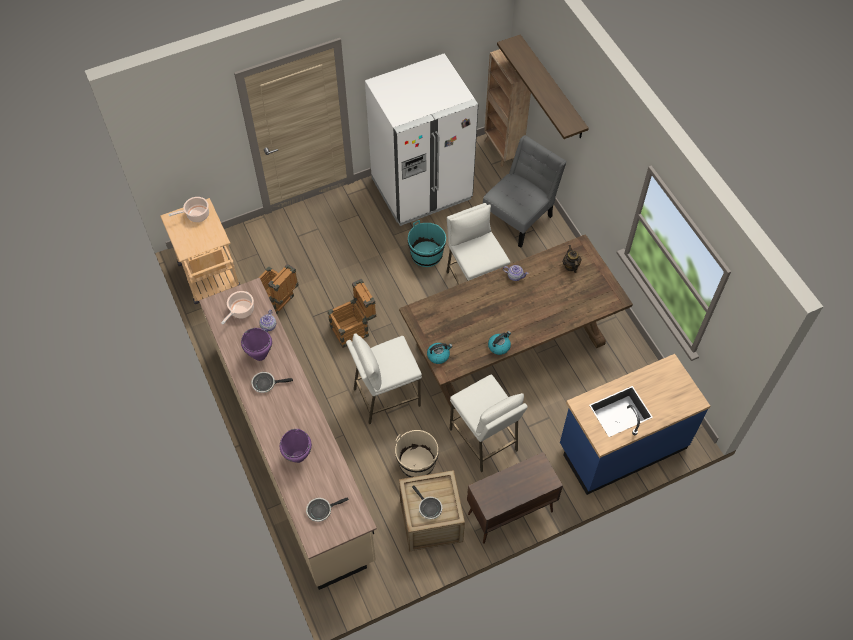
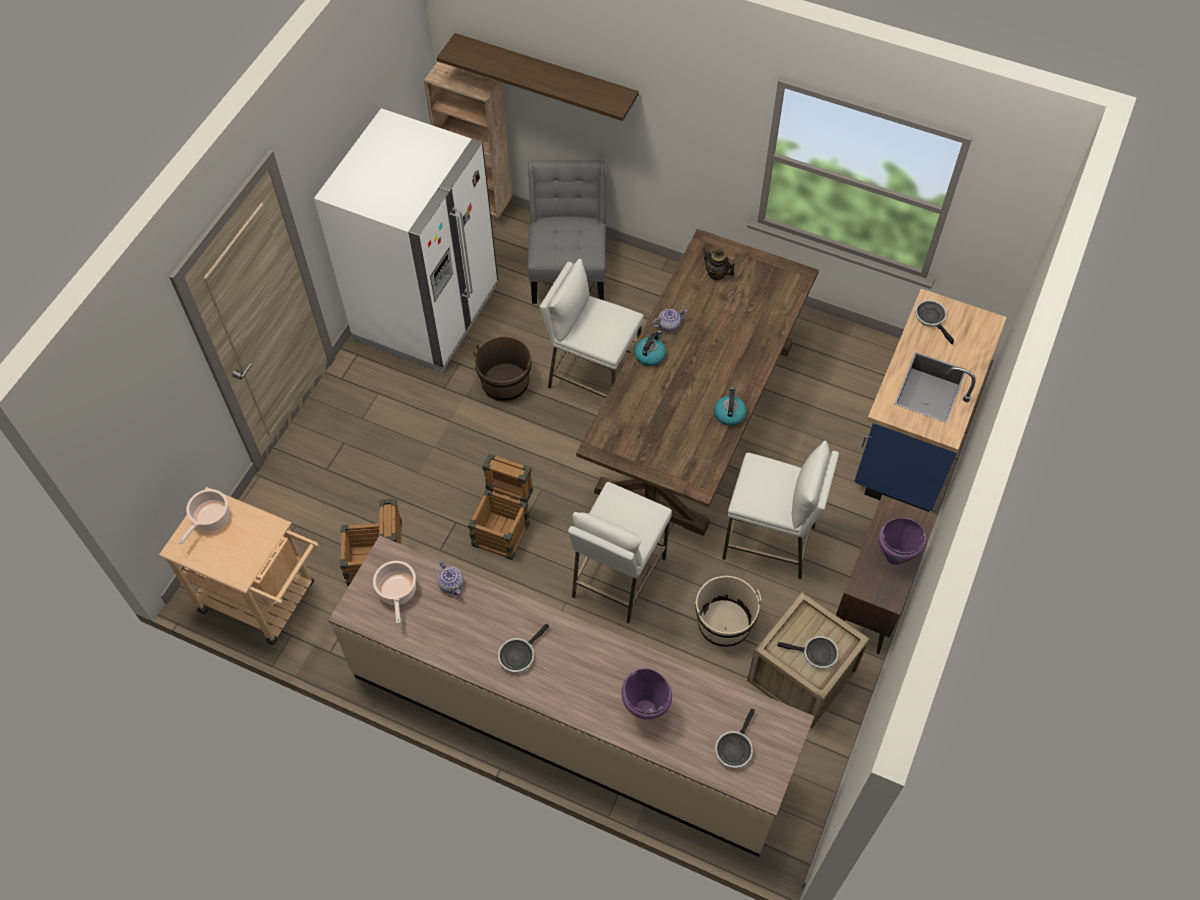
camera: 40 degrees left, 0 degrees up
purple cooking pot [241,328,272,361] -> purple cooking pot moved to [878,518,927,565]
turquoise bucket [408,220,446,267] -> brown bucket [473,336,531,402]
kettle [427,343,453,364] -> kettle moved to [634,330,666,366]
none -> frying pan [915,300,954,345]

